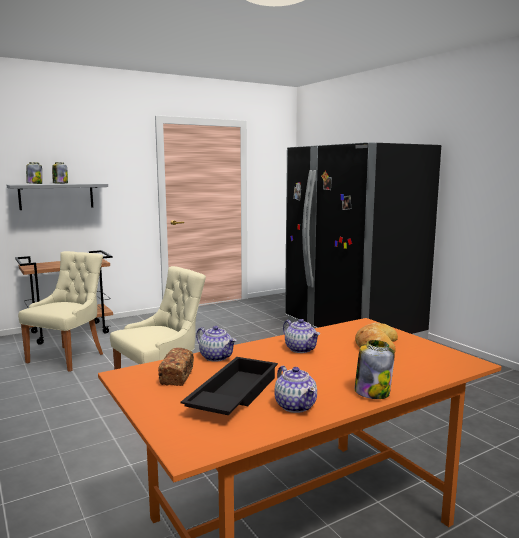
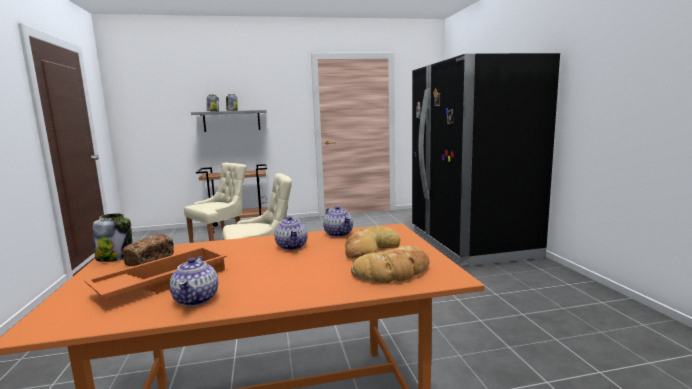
camera: 20 degrees right, 0 degrees up
black tray [181,357,278,415] -> orange tray [84,247,227,299]
teapot [196,326,236,362] -> teapot moved to [323,206,353,237]
jar [355,340,395,399] -> jar moved to [93,213,132,262]
none -> bread [351,246,429,283]

